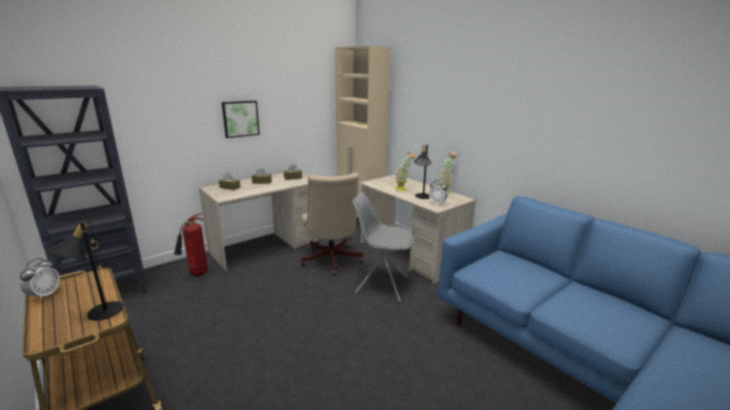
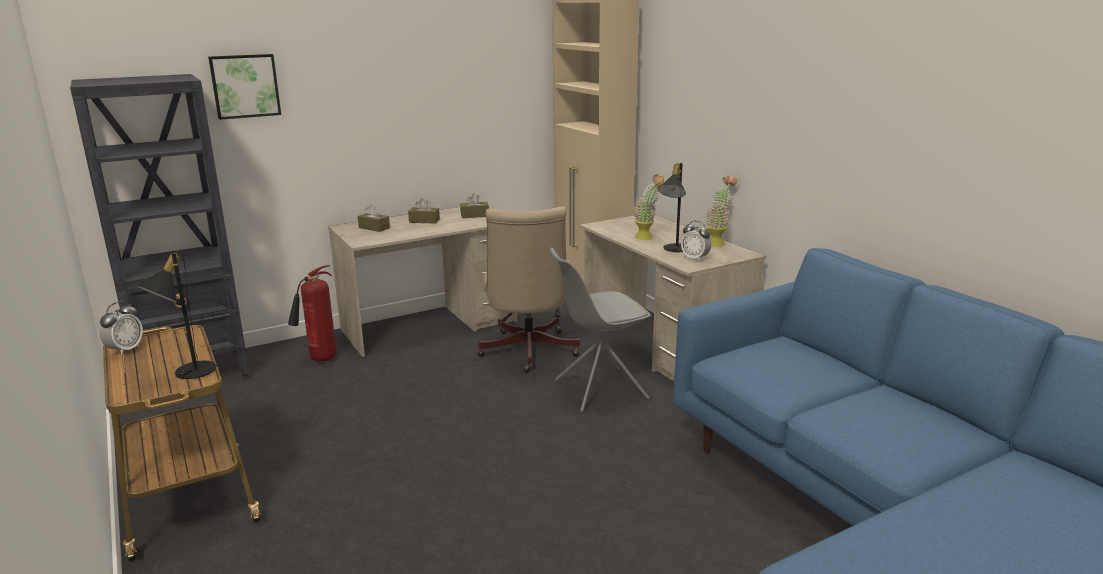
camera: 10 degrees right, 0 degrees up
picture [222,101,260,138] -> picture moved to [208,54,281,120]
grey chair [352,192,413,301] -> grey chair turned 45 degrees counterclockwise [549,248,651,412]

